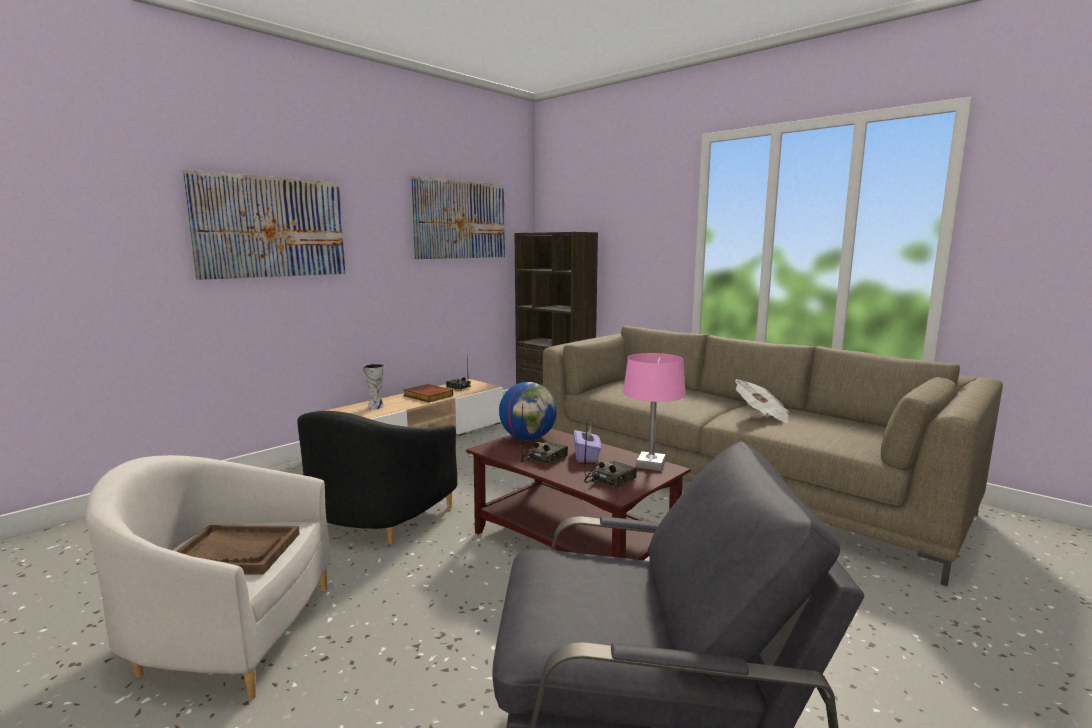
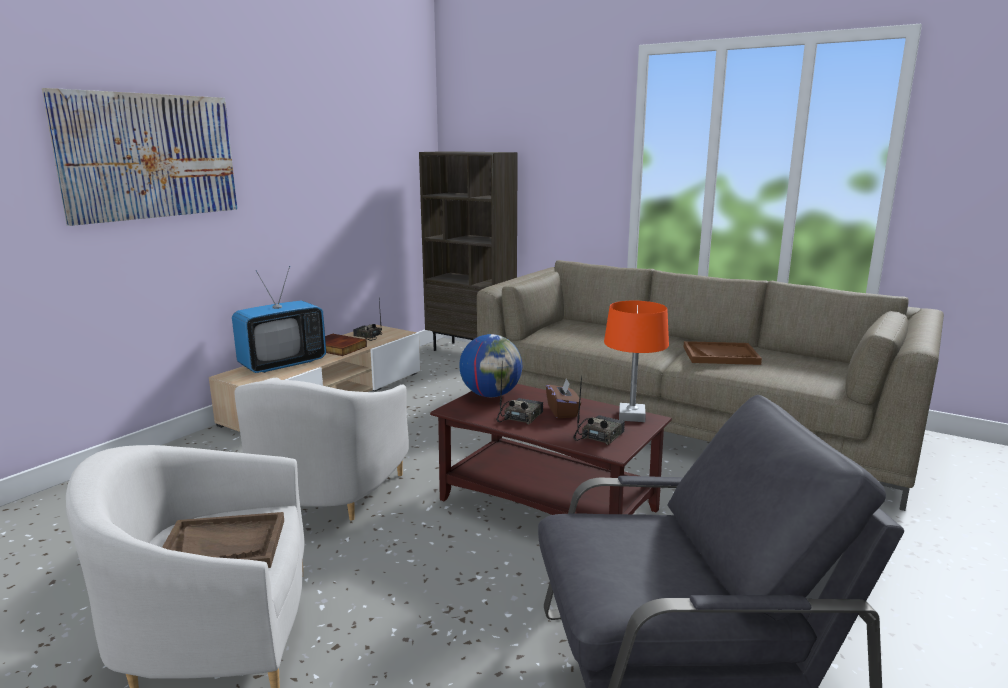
camera: 10 degrees left, 5 degrees up
black armchair [297,411,457,544] -> white armchair [234,377,409,520]
vase [363,364,385,409] -> television [232,266,326,373]
picture [411,176,505,259] -> none
purple tissue box [573,424,601,462] -> brown tissue box [546,378,581,418]
pink table lamp [623,353,686,471] -> orange table lamp [604,301,669,422]
newspaper [735,379,789,423] -> brown tray [684,341,762,365]

